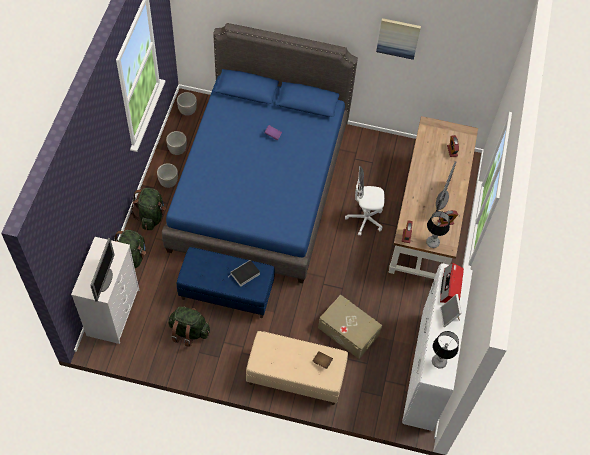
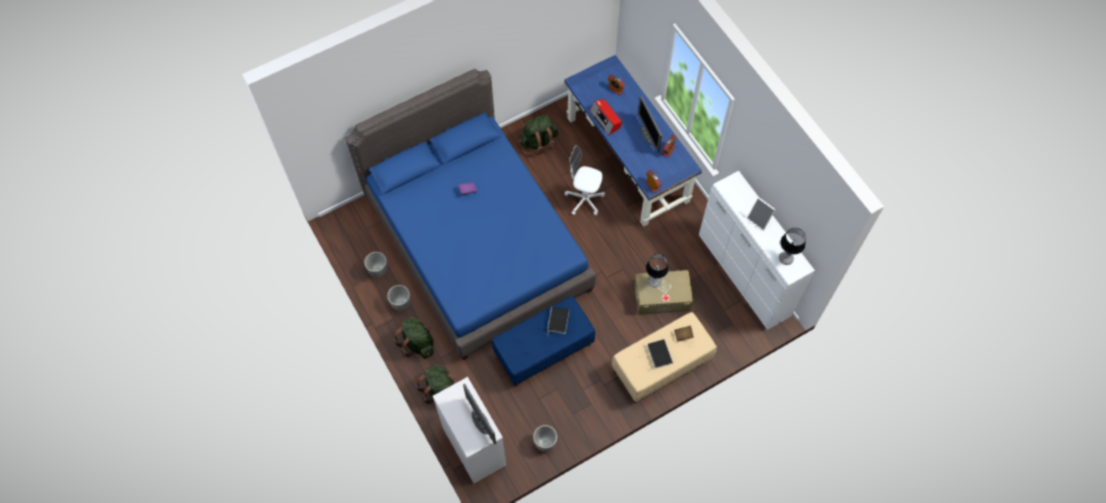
camera: 40 degrees left, 5 degrees up
green backpack [168,307,210,347] -> green backpack moved to [519,115,558,155]
planter [177,92,197,116] -> planter moved to [533,425,557,452]
white office chair [345,166,385,236] -> white office chair turned 60 degrees clockwise [565,145,605,215]
picture [376,18,421,60] -> none
brown desk [388,116,478,279] -> blue desk [564,55,702,227]
table lamp [426,211,450,248] -> table lamp moved to [646,254,669,288]
radio [440,263,464,303] -> radio moved to [590,99,622,135]
none -> book [647,338,673,369]

